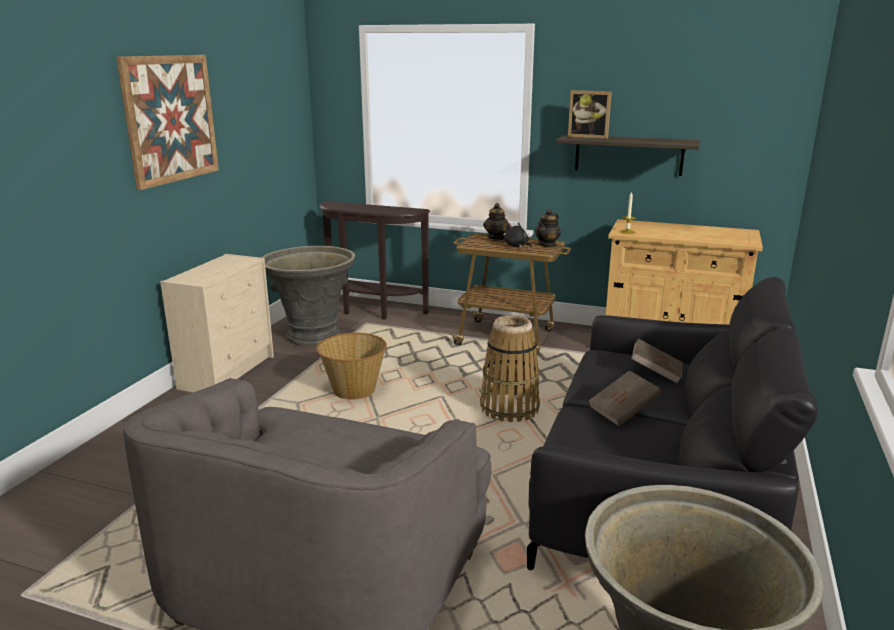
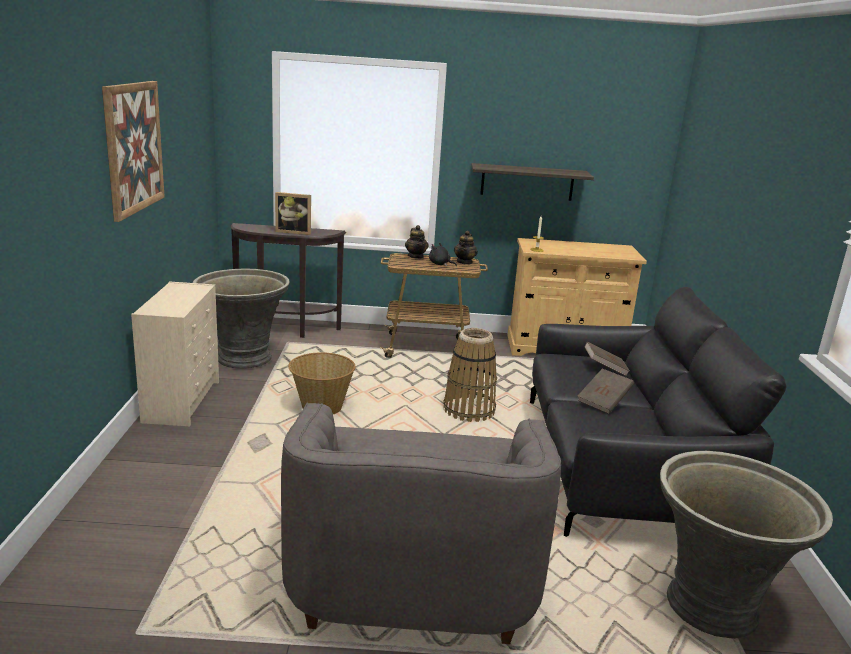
camera: 20 degrees left, 0 degrees up
picture frame [568,90,612,139] -> picture frame moved to [275,192,311,235]

